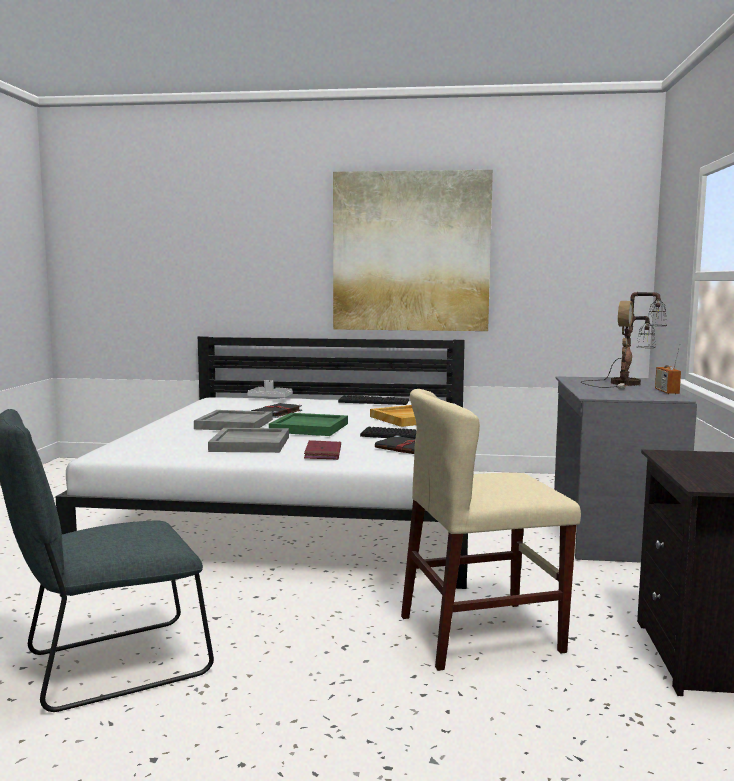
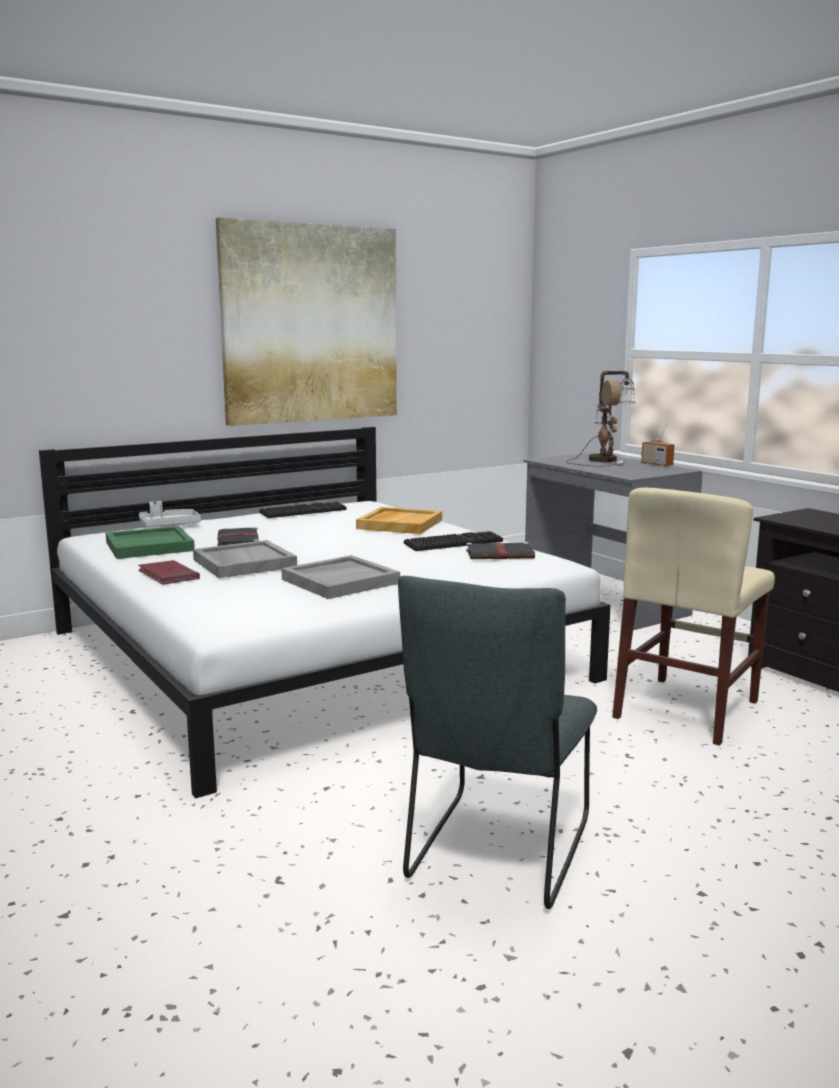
camera: 40 degrees left, 5 degrees up
green tray [269,413,348,436] -> green tray moved to [106,526,195,559]
red book [304,440,341,460] -> red book moved to [138,560,200,585]

